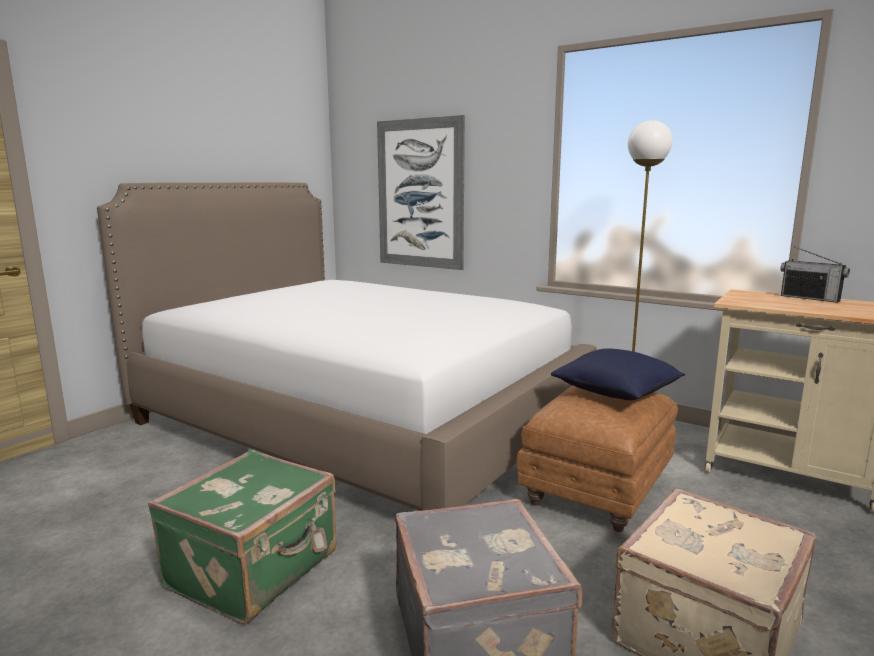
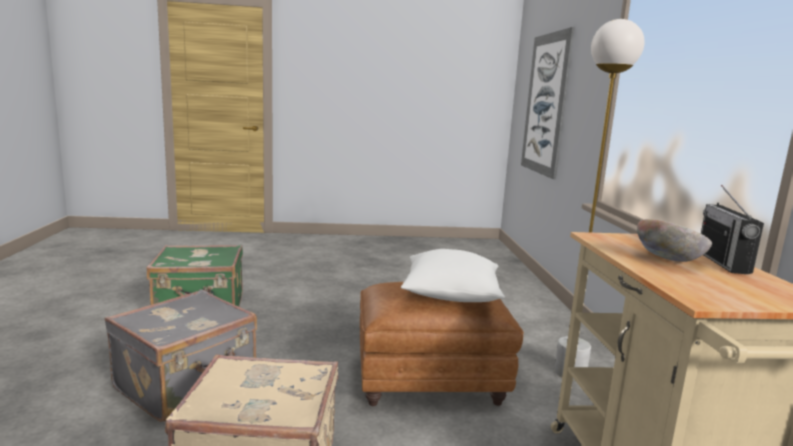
camera: 50 degrees right, 0 degrees up
bed [97,182,596,511] -> none
blue pillow [551,349,685,400] -> white pillow [401,249,505,302]
none -> bowl [637,219,712,262]

